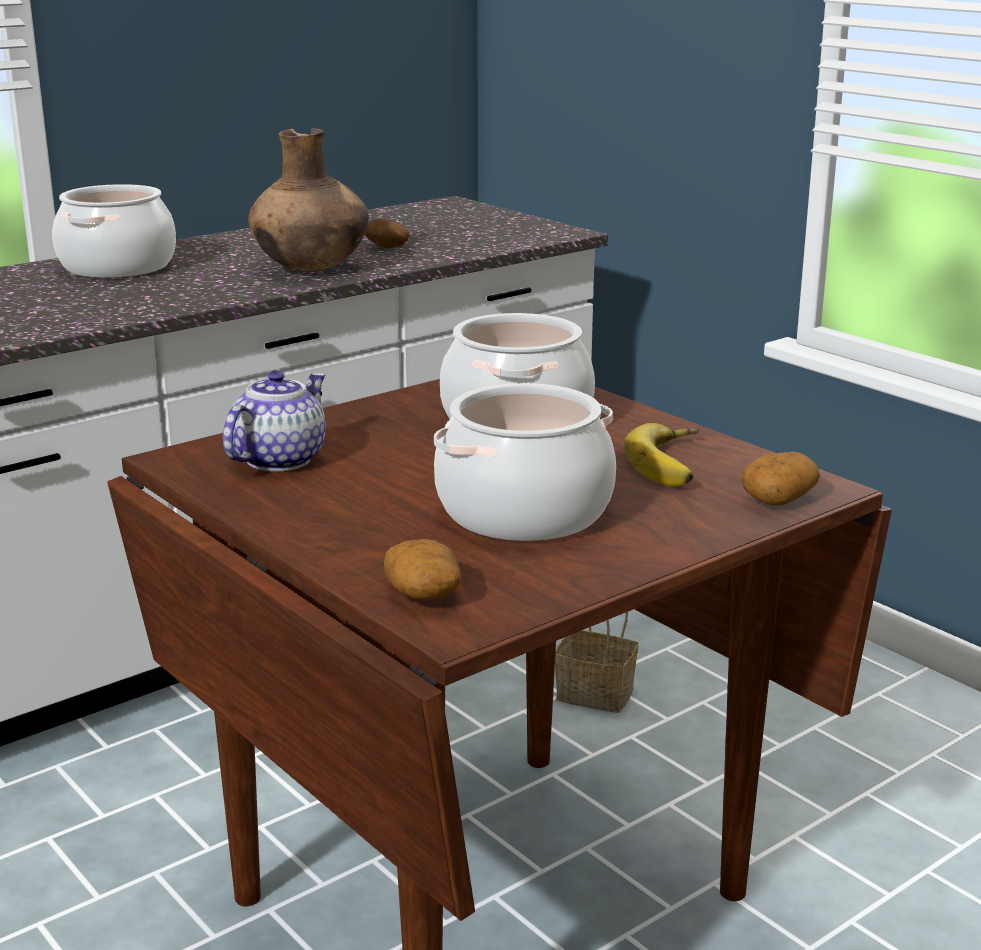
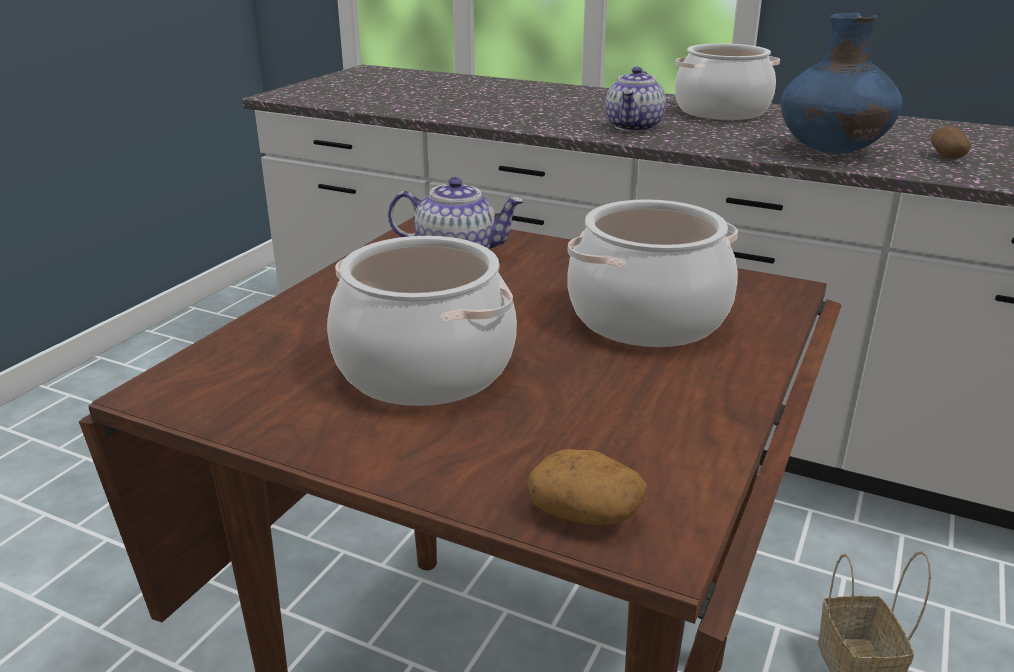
camera: 65 degrees right, 5 degrees up
brown vase [248,128,369,271] -> blue vase [781,13,903,153]
potato [384,539,461,601] -> none
banana [624,423,699,487] -> none
none -> teapot [605,67,666,132]

